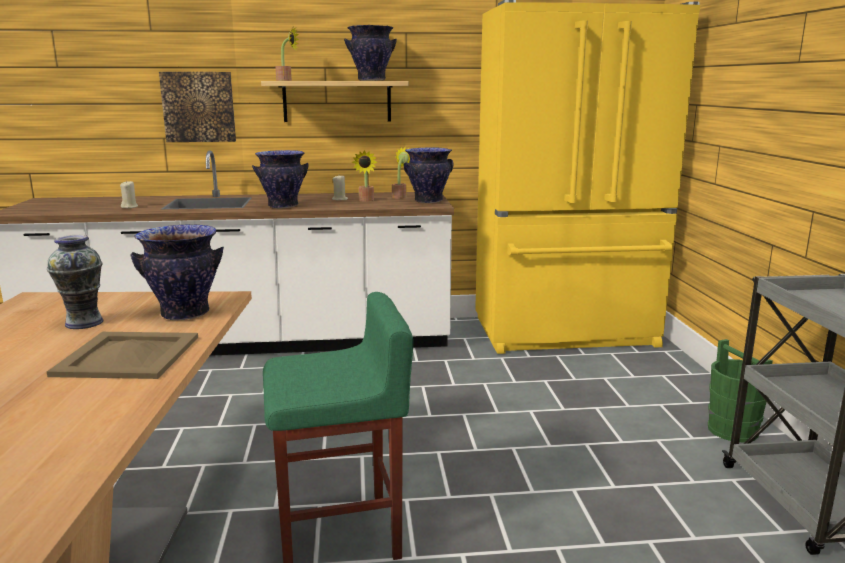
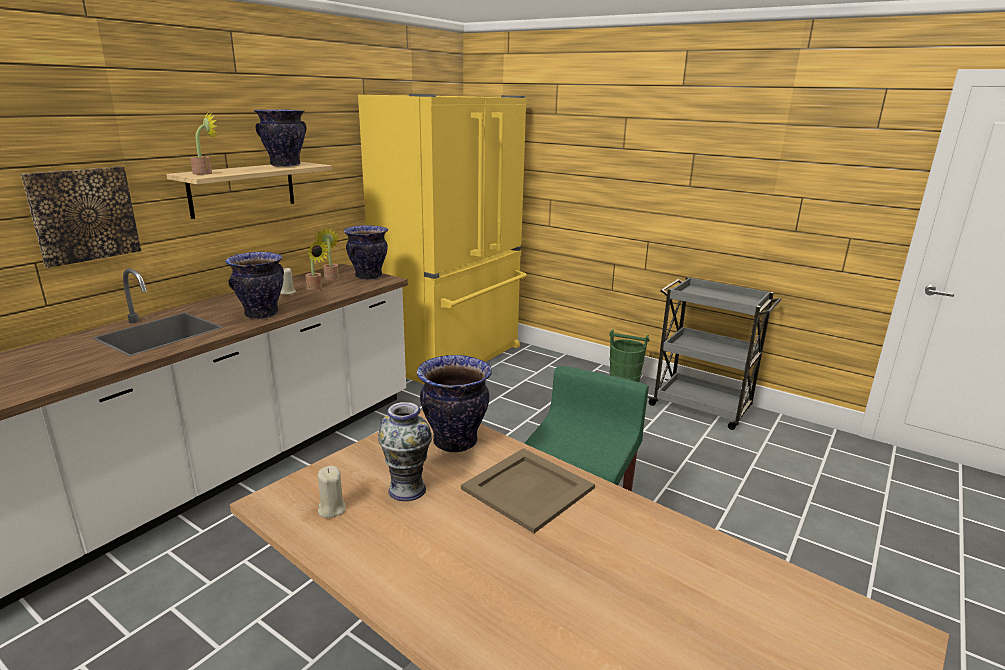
camera: 50 degrees left, 5 degrees up
beige candle [120,180,138,208] -> beige candle moved to [318,466,346,518]

